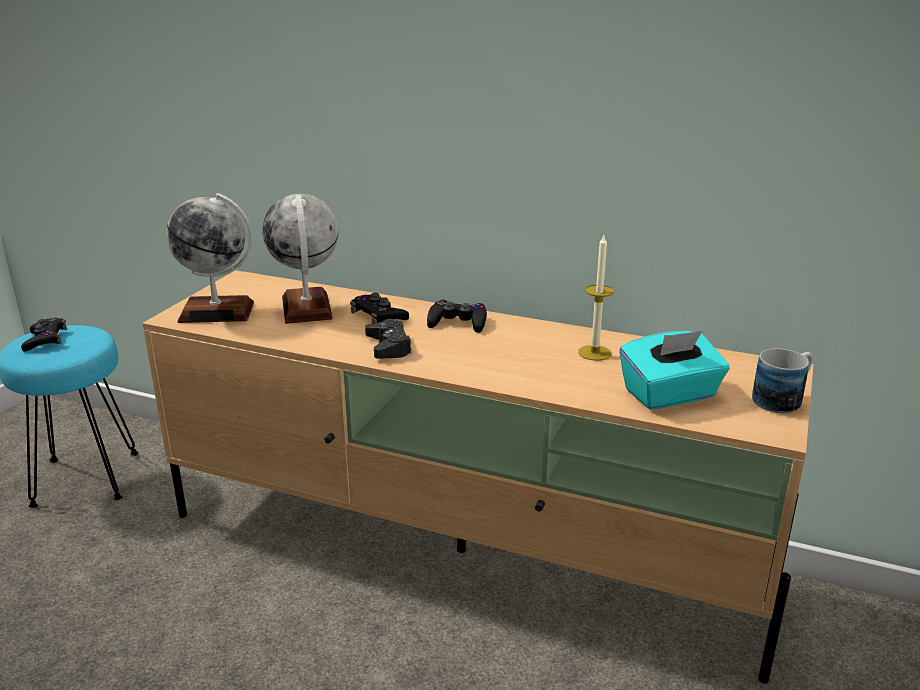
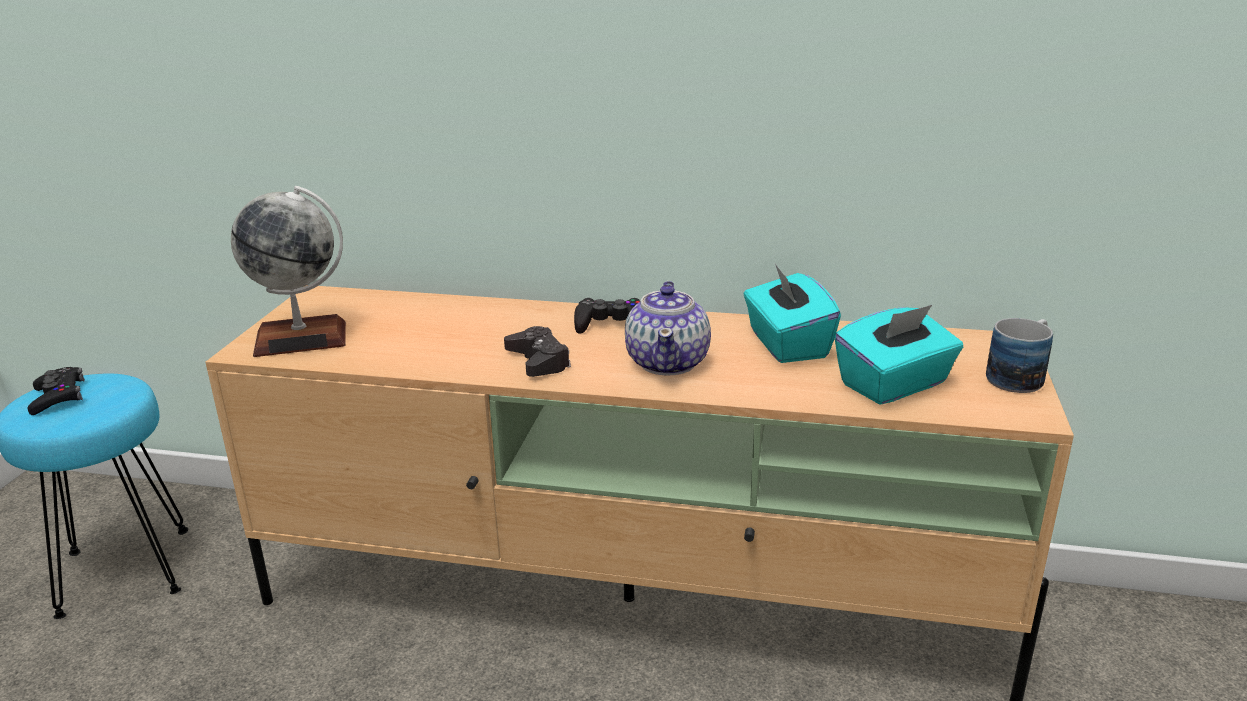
camera: 10 degrees left, 0 degrees up
globe [262,194,339,324] -> none
black game controller [350,293,409,324] -> none
candle [578,235,614,361] -> turquoise tissue box [744,264,841,363]
none -> teapot [625,281,711,375]

